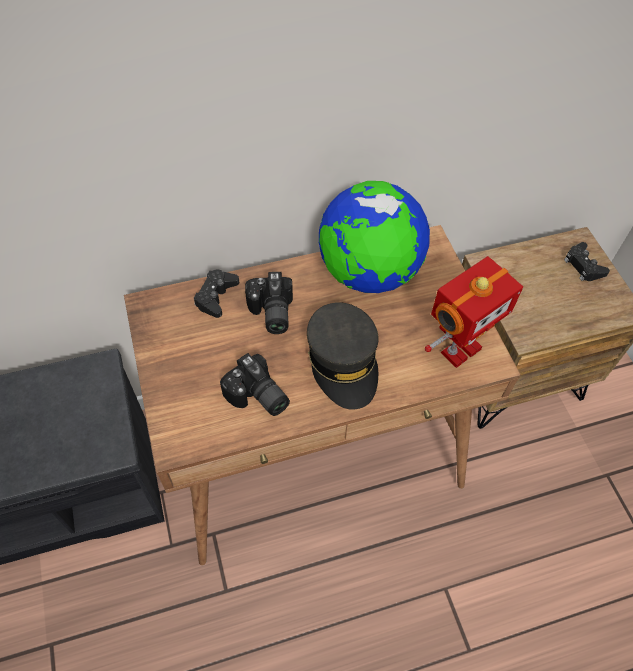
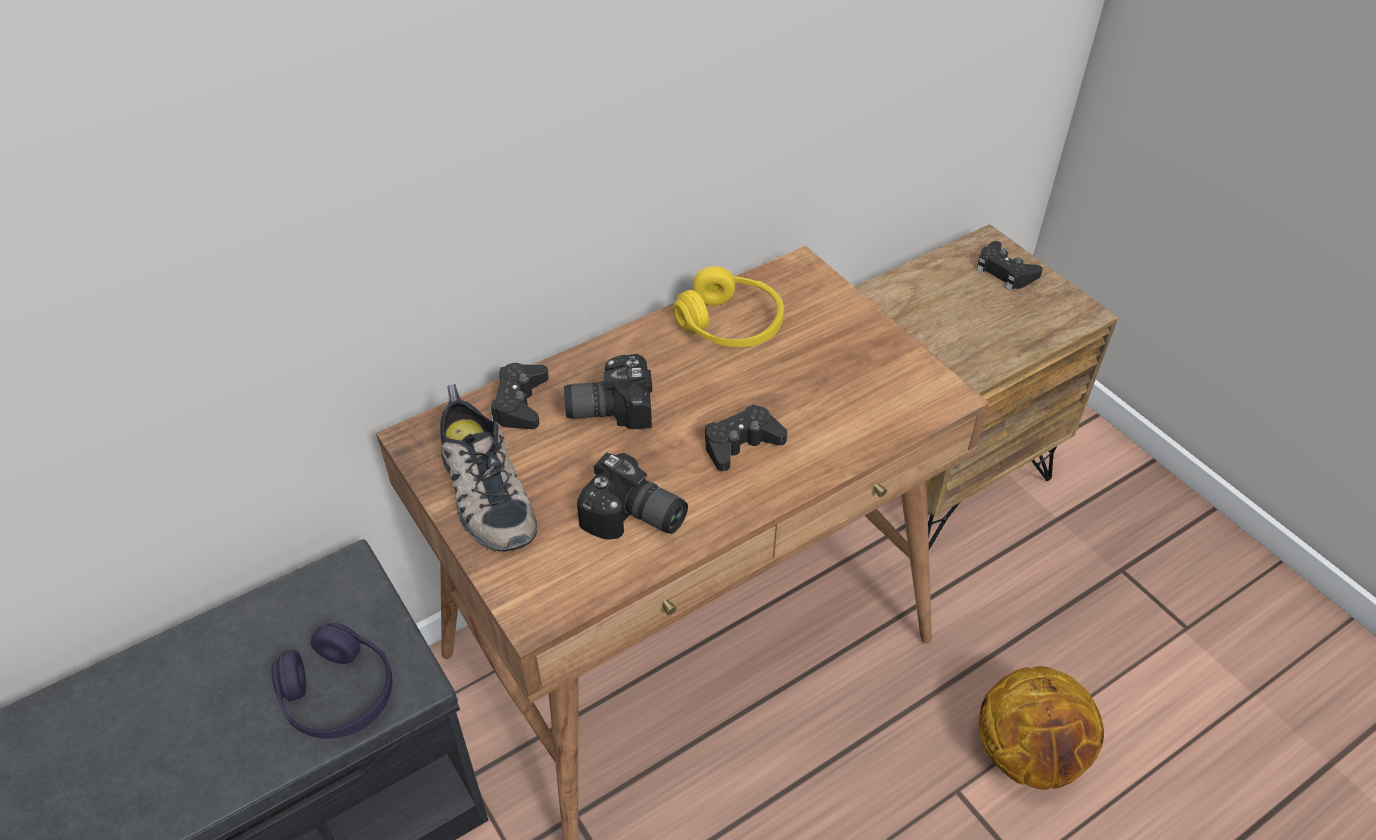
camera: 15 degrees left, 10 degrees down
camera [245,272,293,334] -> camera turned 105 degrees clockwise [564,354,652,429]
grey cap [307,302,379,410] -> black game controller [705,404,787,471]
globe [319,181,430,293] -> yellow headphones [673,266,784,347]
toy robot [425,256,523,368] -> none
none -> purple headphones [271,623,392,739]
none -> shoe [440,384,537,552]
none -> basketball [979,666,1104,790]

